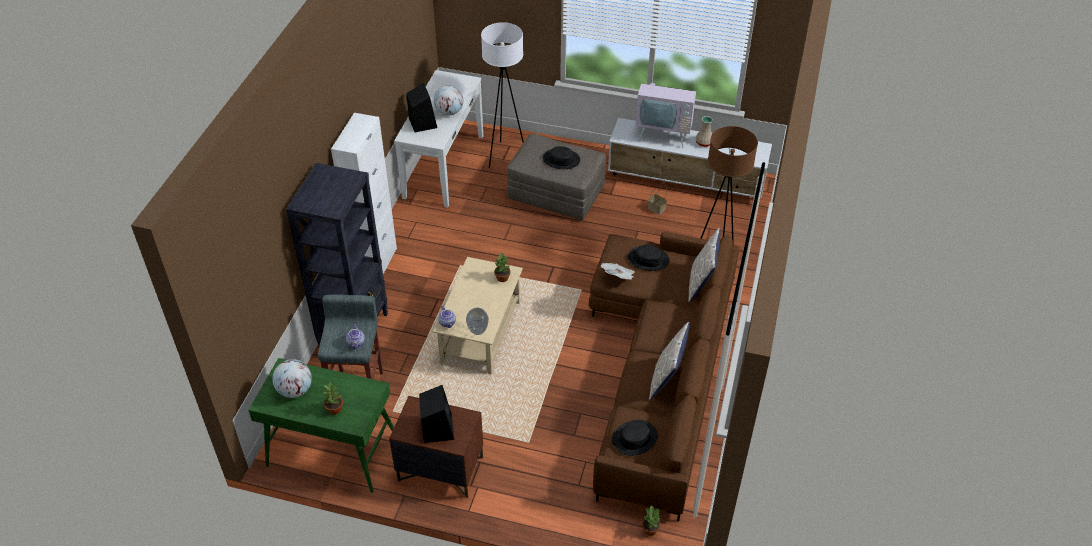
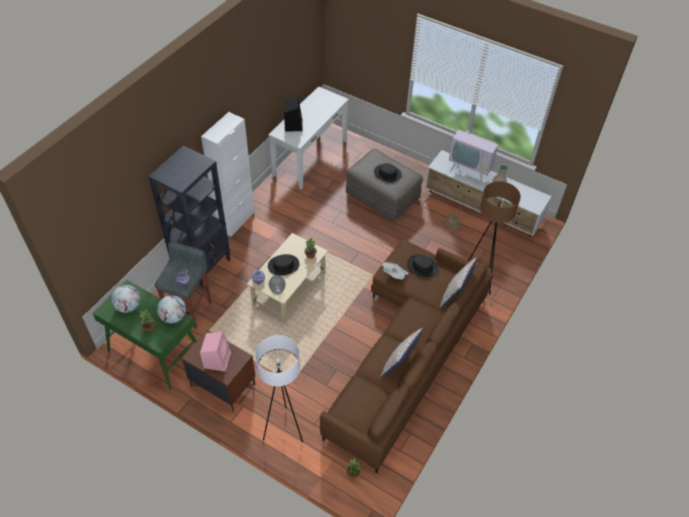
camera: 15 degrees right, 5 degrees up
black speaker [419,385,454,443] -> pink speaker [200,331,231,372]
globe [434,85,464,115] -> globe moved to [157,295,186,323]
white floor lamp [481,22,524,168] -> white floor lamp moved to [255,335,303,442]
black hat [612,420,658,456] -> black hat moved to [268,254,299,276]

